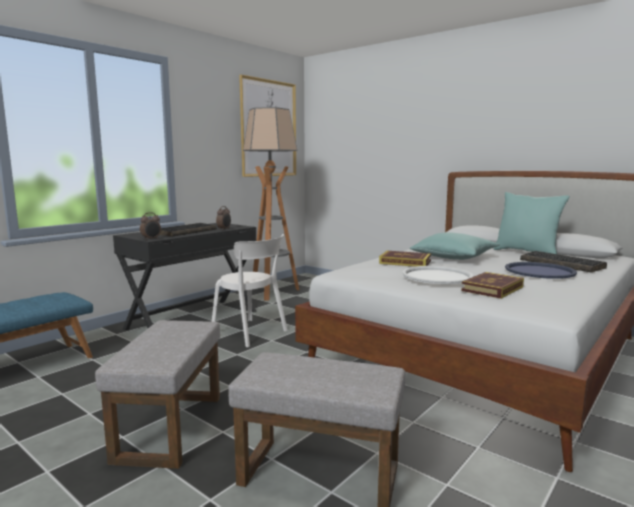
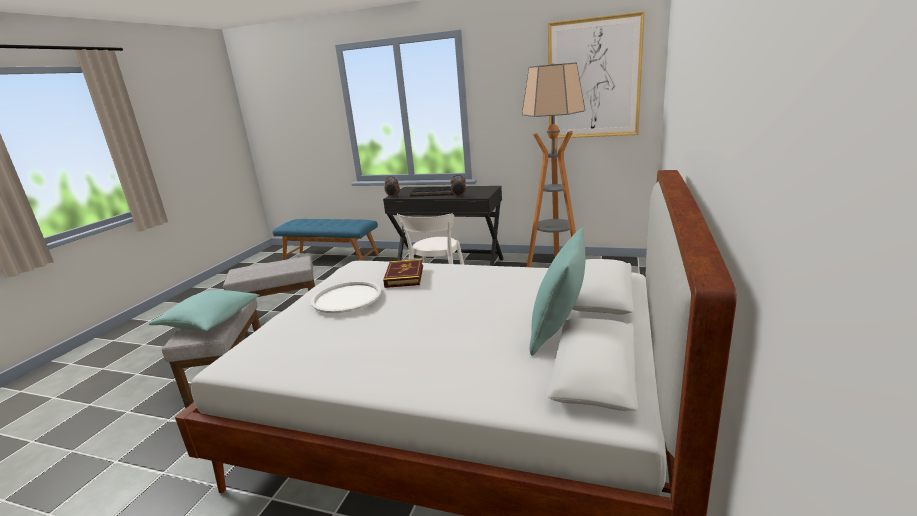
camera: 70 degrees right, 10 degrees up
turquoise pillow [410,232,500,260] -> turquoise pillow moved to [149,290,260,331]
book [461,272,524,299] -> none
blue tray [505,262,577,279] -> none
keyboard [520,251,607,272] -> none

